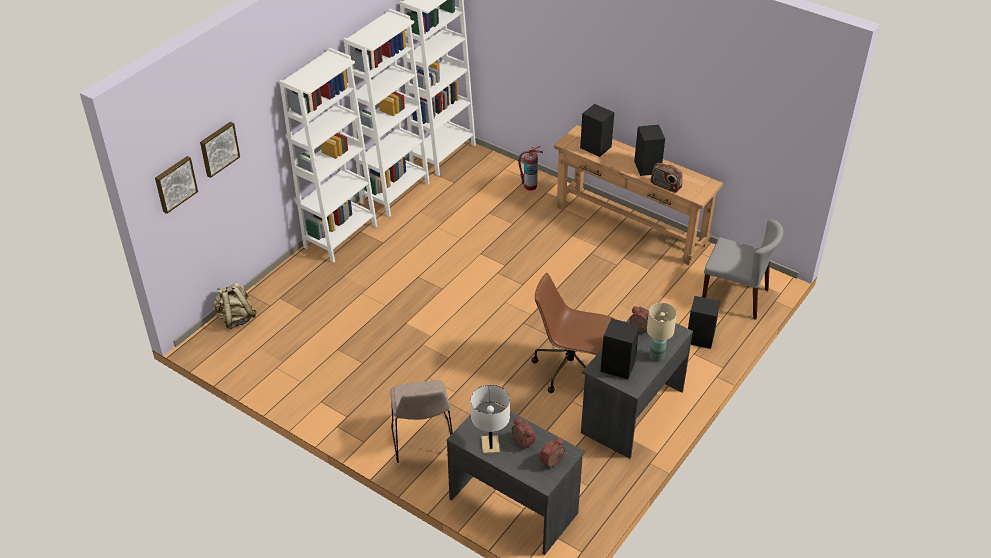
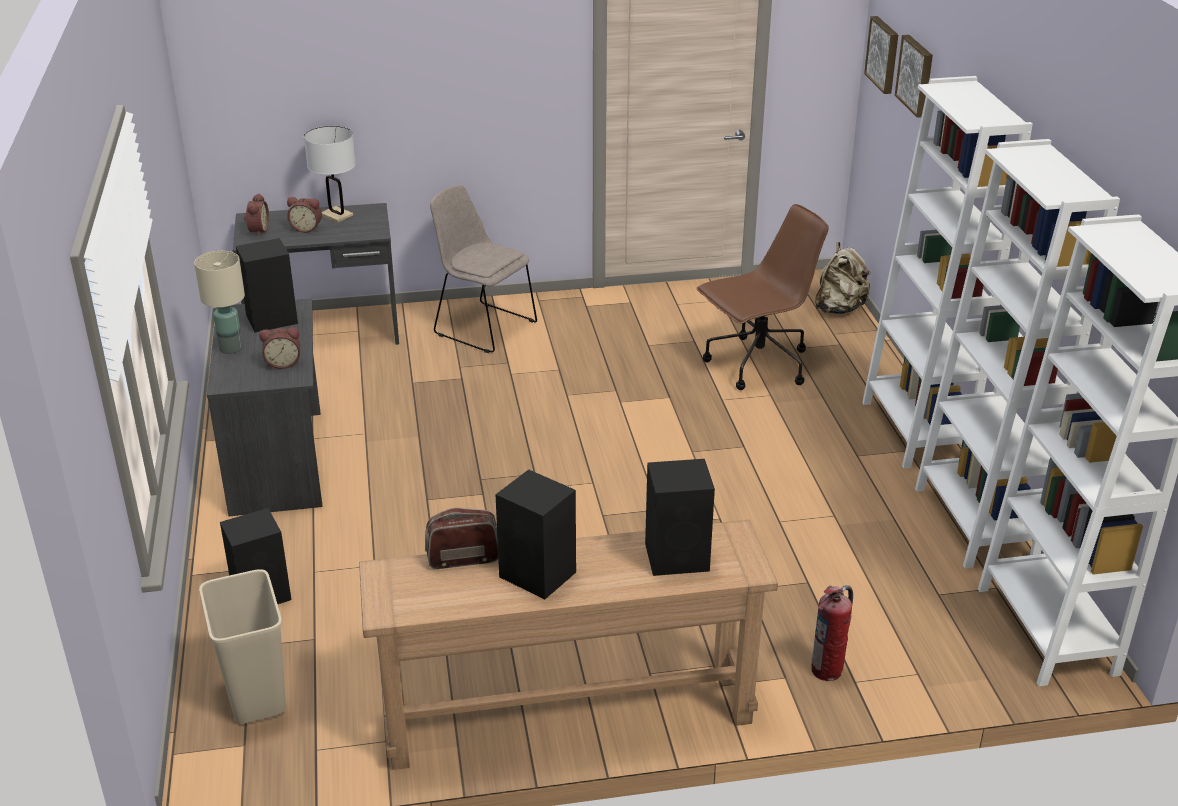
camera: 135 degrees right, 10 degrees down
brown office chair [532,273,615,393] -> brown office chair moved to [696,204,829,390]
grey chair [702,219,784,320] -> beige trash can [199,569,286,723]

